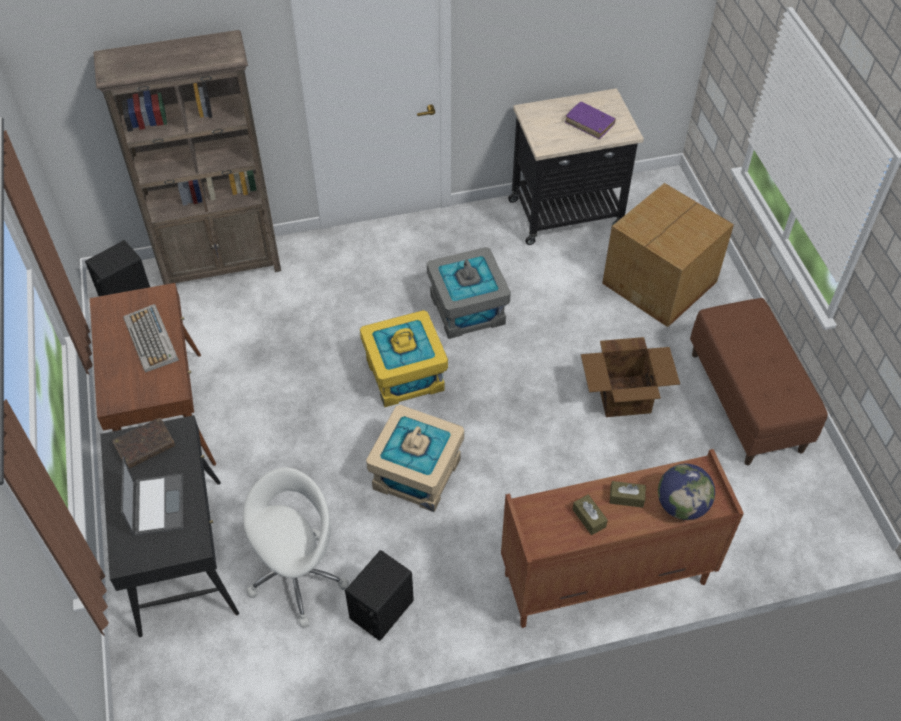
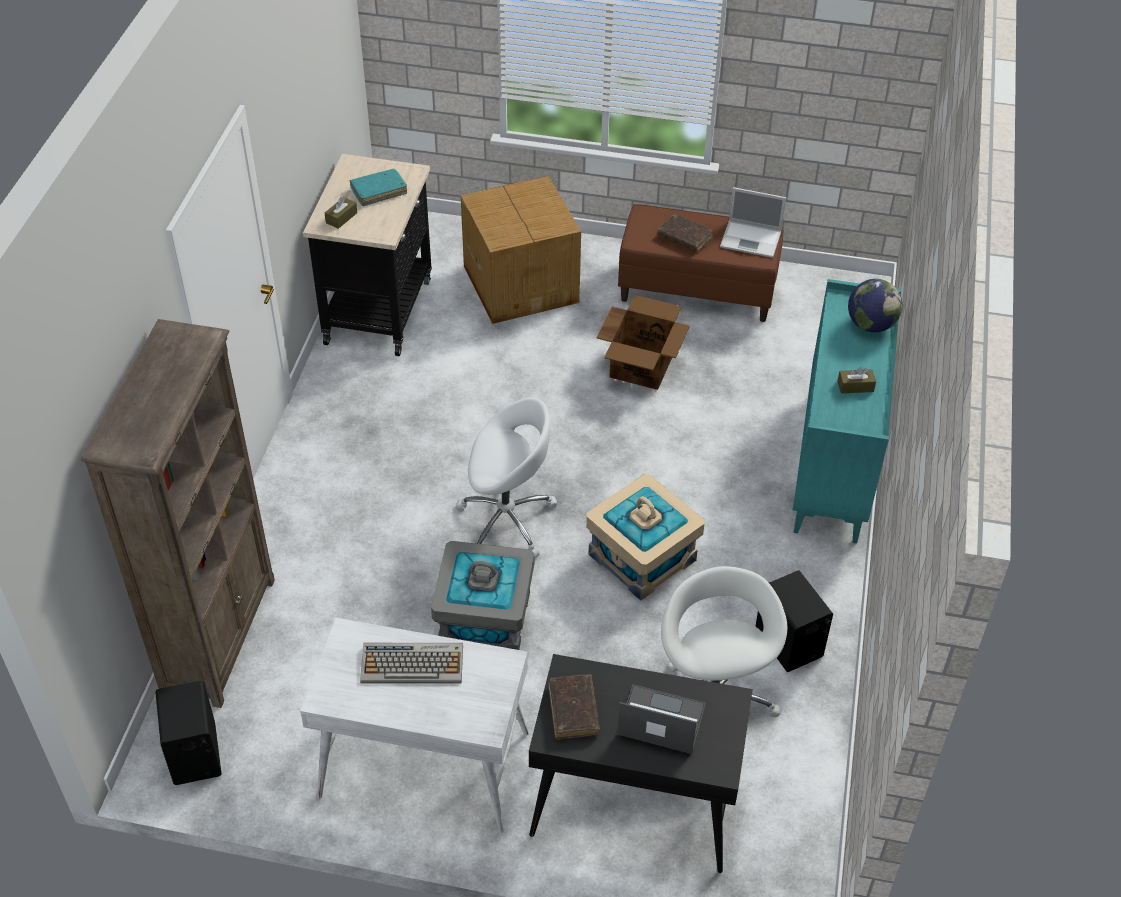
camera: 65 degrees left, 5 degrees down
brown desk [90,283,216,466] -> white desk [300,618,529,833]
yellow storage box [360,310,448,408] -> white office chair [456,397,557,559]
grey storage box [427,247,511,339] -> grey storage box moved to [431,541,534,650]
brown cabinet [501,449,744,628] -> turquoise cabinet [792,279,901,543]
purple book [565,102,616,139] -> turquoise book [350,169,407,206]
brown tissue box [610,481,646,508] -> brown tissue box moved to [325,196,357,229]
none -> brown book [657,214,713,252]
none -> laptop [720,187,786,258]

